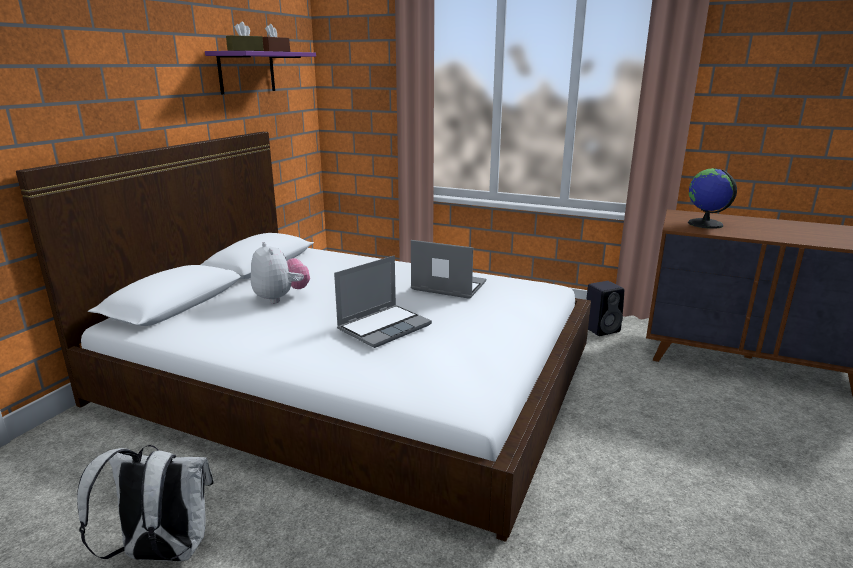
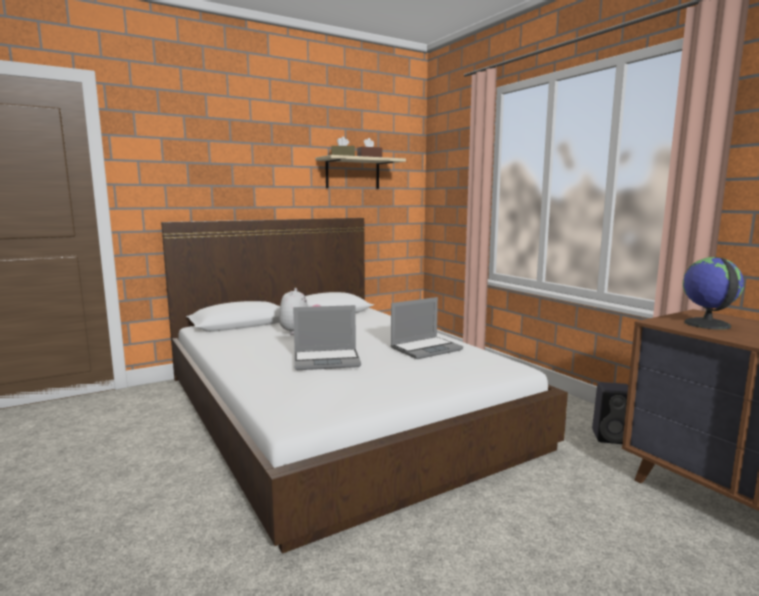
camera: 35 degrees right, 10 degrees down
white backpack [77,445,214,562] -> none
purple shelf [205,51,316,94] -> beige shelf [315,155,406,189]
laptop [411,240,486,299] -> laptop turned 90 degrees clockwise [391,297,463,359]

